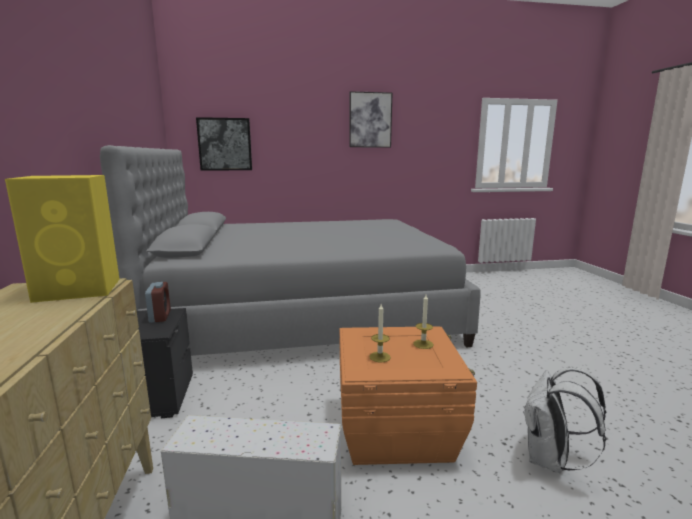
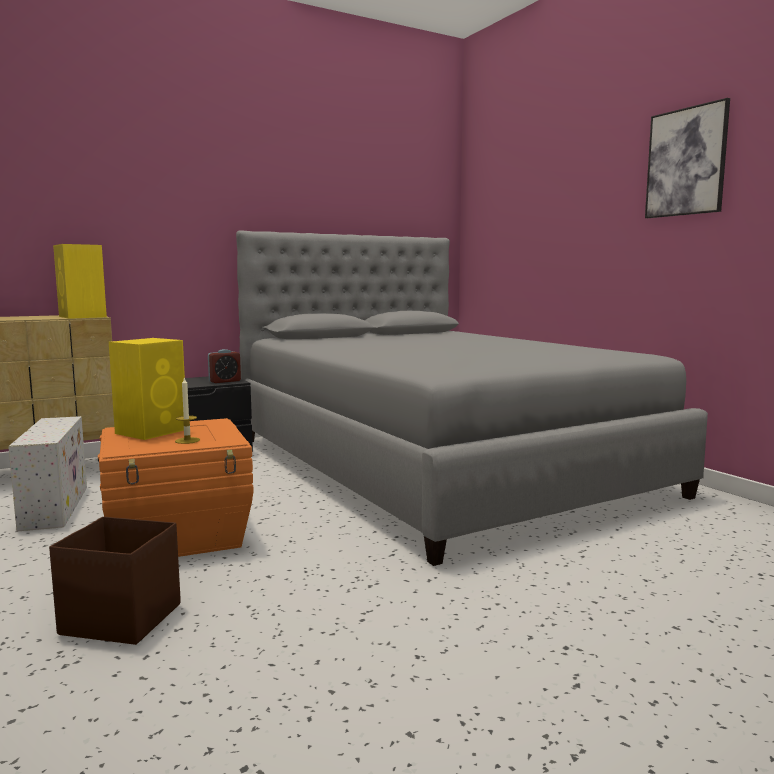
camera: 70 degrees right, 5 degrees down
picture [196,117,252,171] -> none
candle [369,304,391,362] -> yellow speaker [109,338,185,440]
white backpack [523,367,606,473] -> brown storage box [49,516,181,645]

